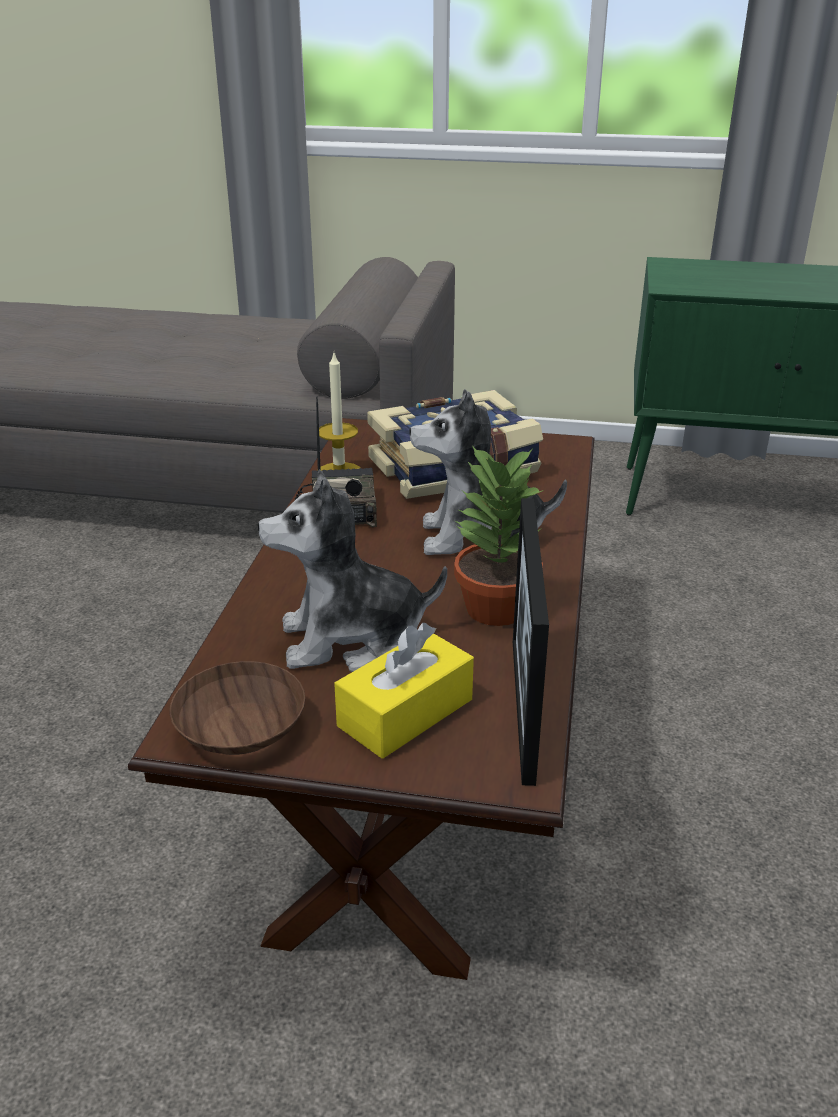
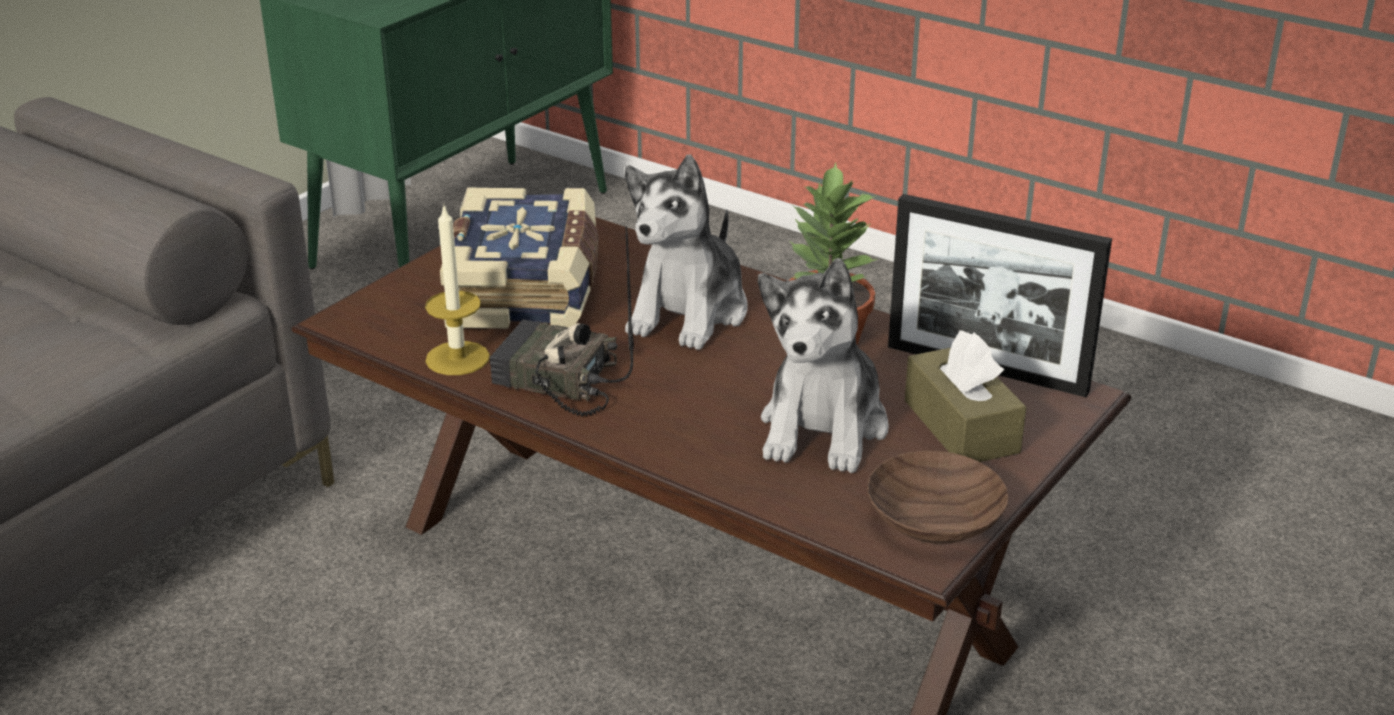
camera: 65 degrees left, 0 degrees up
yellow tissue box [334,623,474,759] -> brown tissue box [905,330,1027,462]

